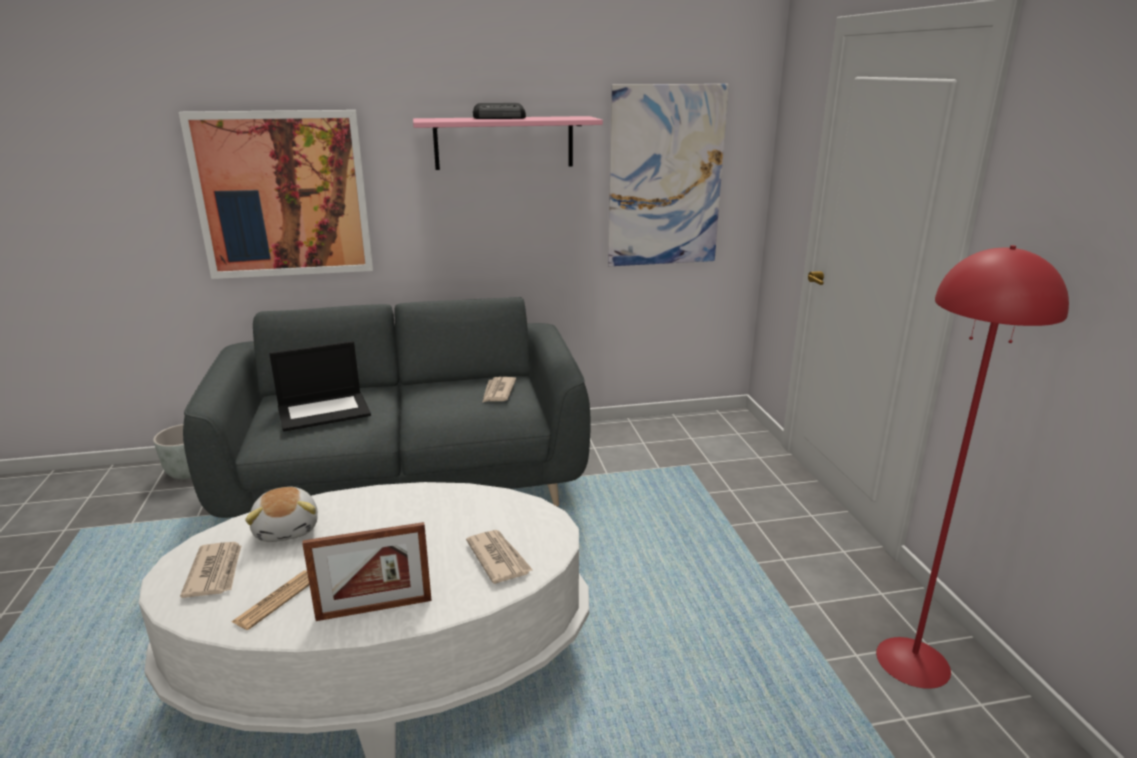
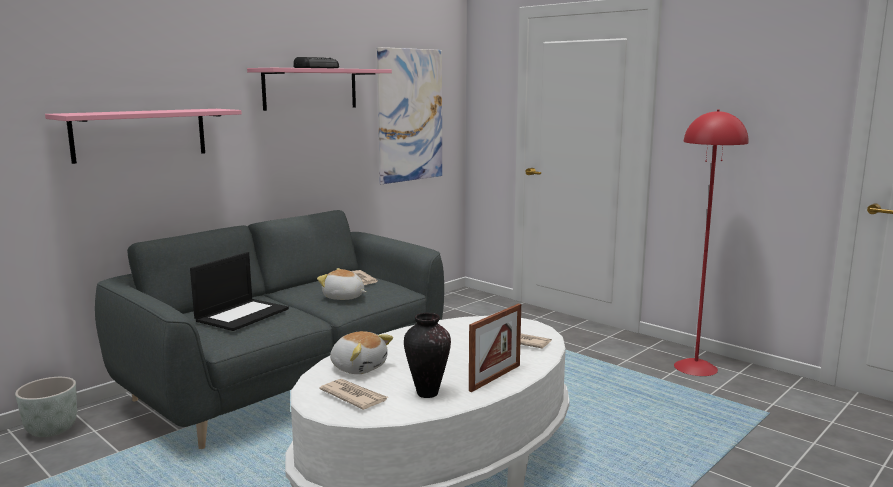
camera: 35 degrees left, 10 degrees down
picture [179,110,373,279] -> pink shelf [45,109,242,164]
newspaper [231,571,309,630] -> vase [404,313,451,398]
none -> plush toy [317,268,366,300]

